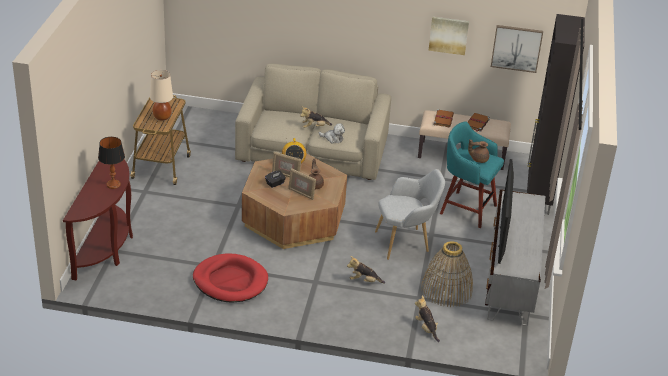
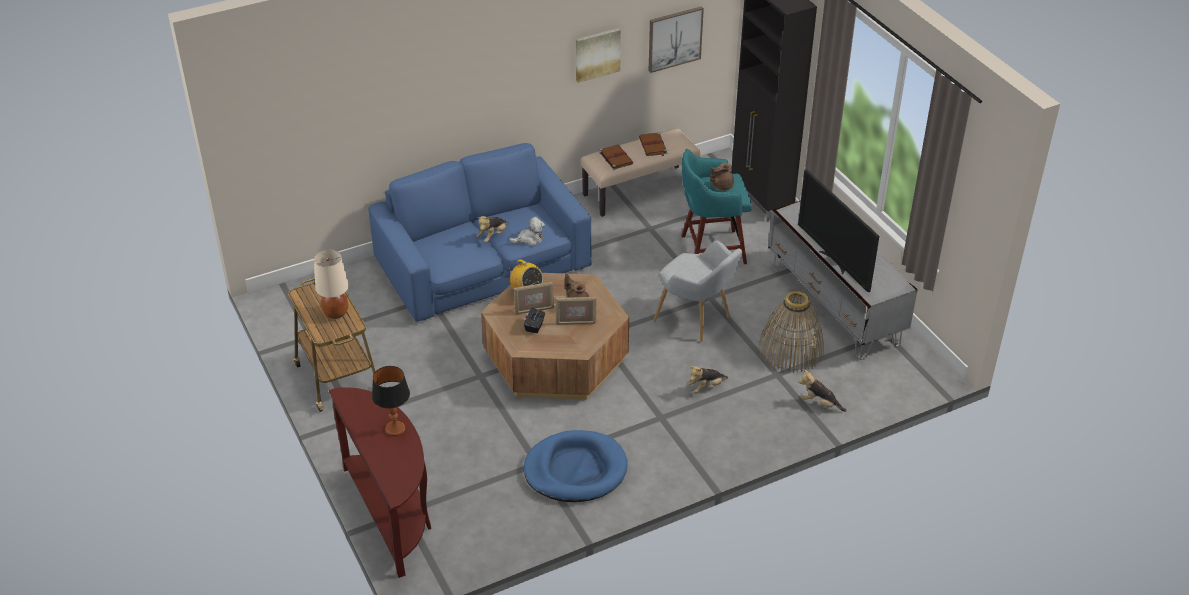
camera: 35 degrees left, 5 degrees up
red dog bed [193,253,268,303] -> blue dog bed [523,430,628,502]
beige sofa [235,64,391,180] -> blue sofa [368,143,592,322]
grey armchair [375,169,445,260] -> grey armchair turned 90 degrees clockwise [653,240,742,342]

